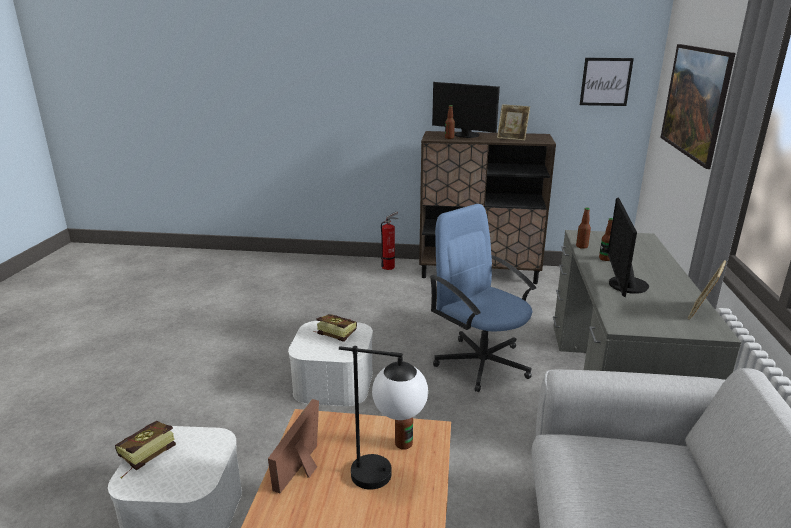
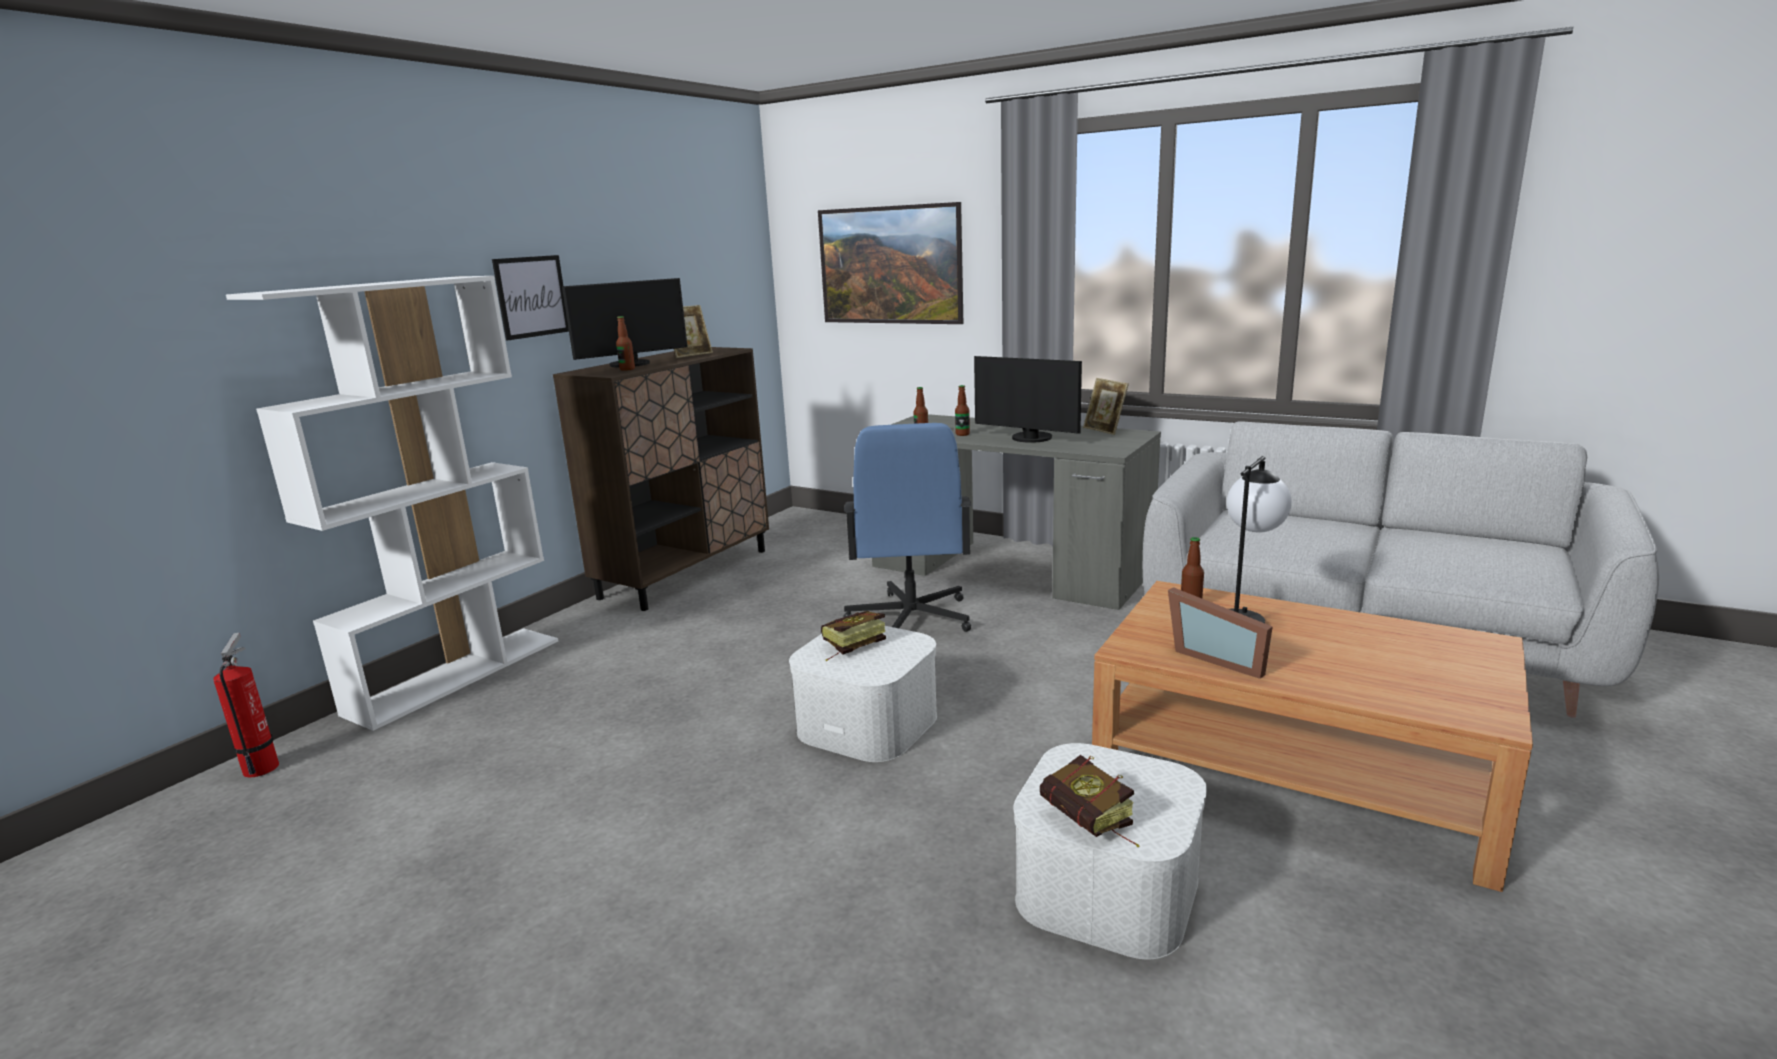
camera: 65 degrees left, 5 degrees down
fire extinguisher [381,211,398,270] -> fire extinguisher moved to [213,633,279,777]
blue office chair [430,204,536,392] -> blue office chair turned 75 degrees counterclockwise [844,423,972,632]
picture [580,58,634,106] -> picture moved to [492,255,569,341]
none -> white bookcase [226,276,558,731]

